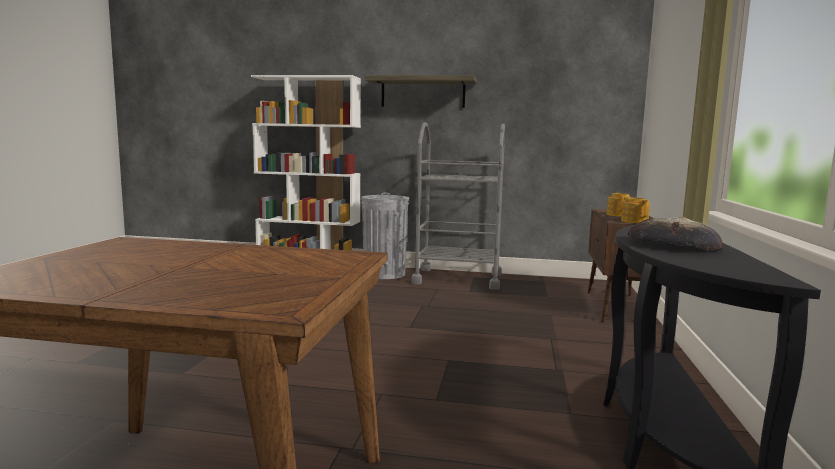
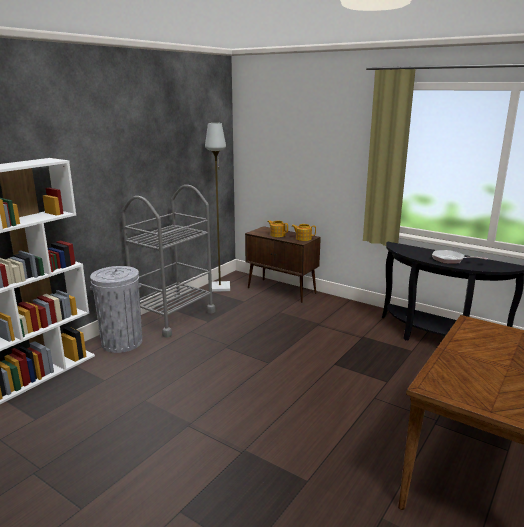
camera: 65 degrees left, 10 degrees up
shelf [365,75,476,108] -> none
bread [627,217,723,250] -> frying pan [432,250,488,264]
none -> grey floor lamp [205,123,230,292]

